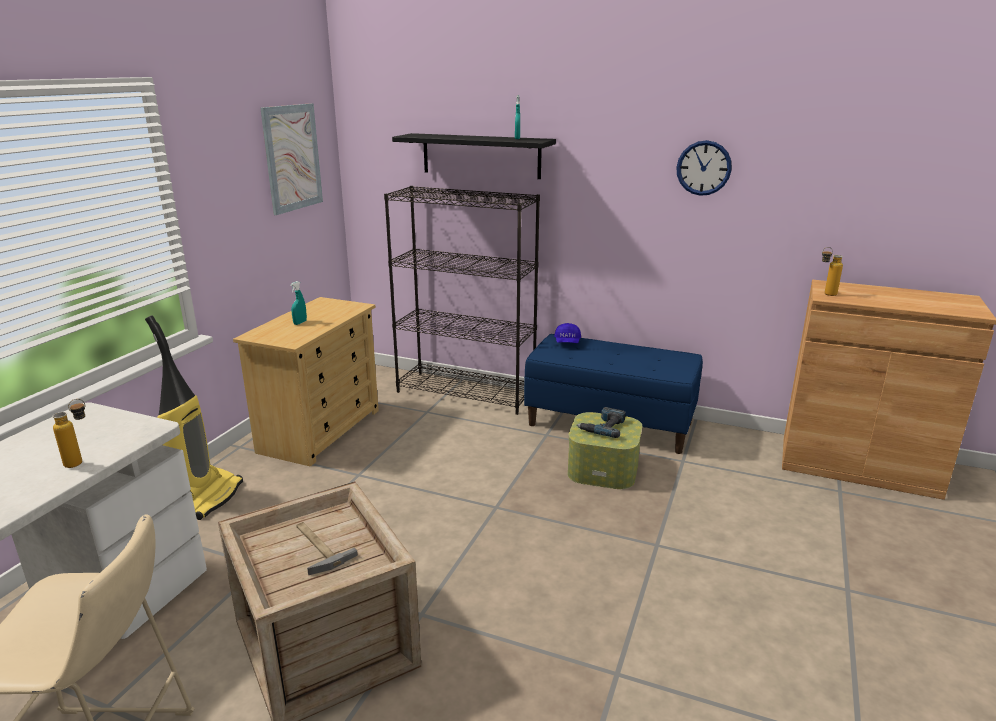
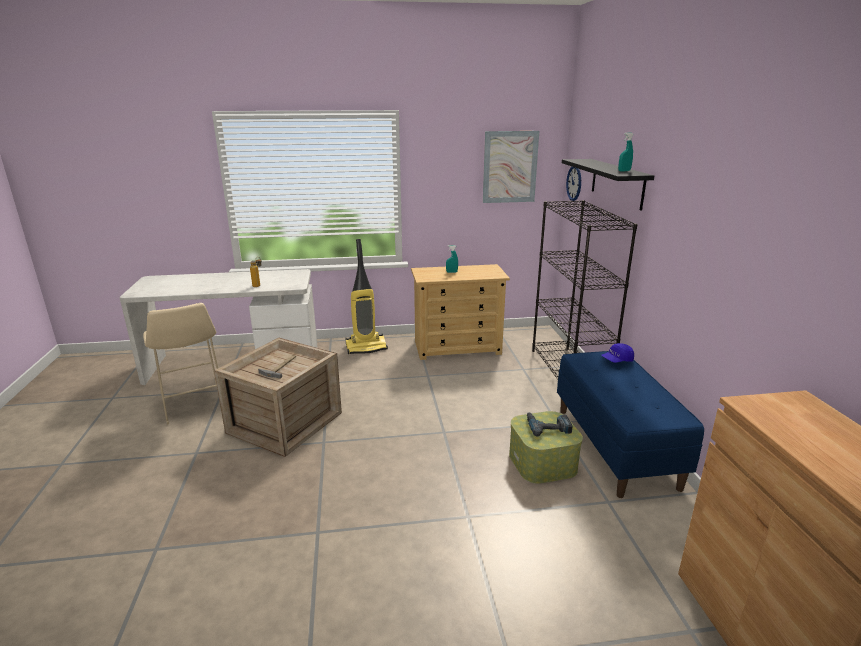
camera: 60 degrees right, 0 degrees up
wall clock [676,140,732,196] -> wall clock moved to [566,167,581,201]
bottle [822,247,843,296] -> none

